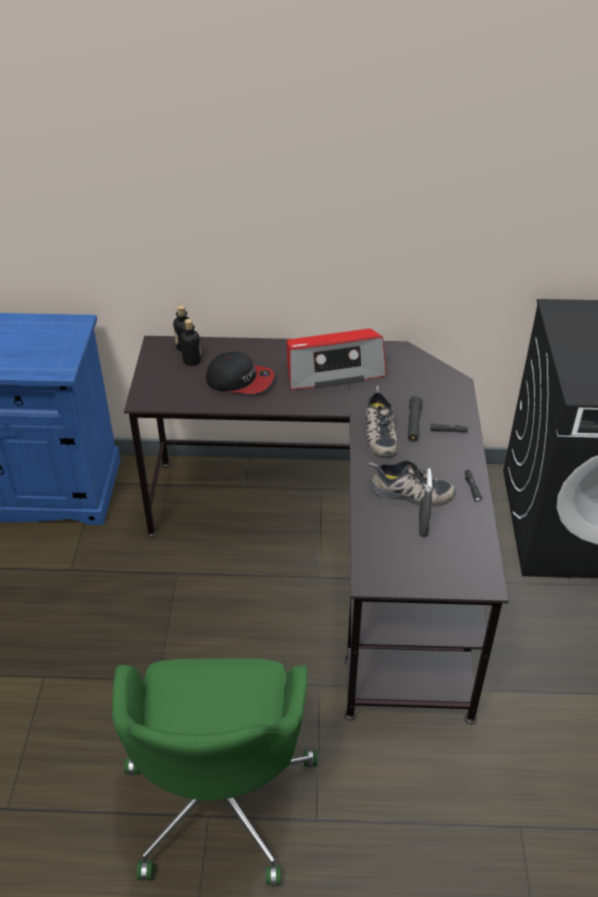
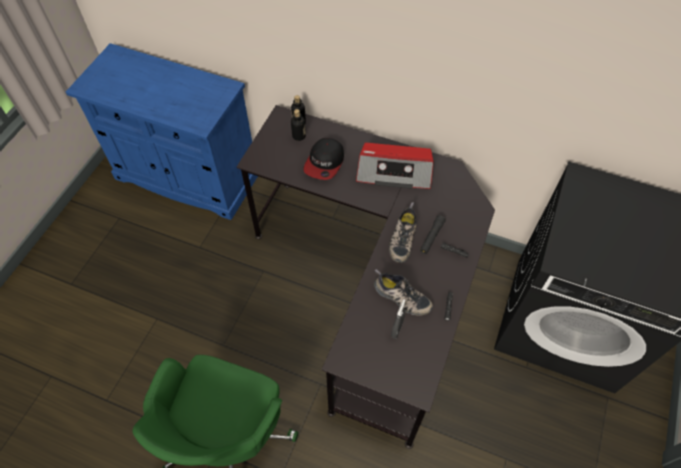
camera: 20 degrees right, 15 degrees up
cap [206,351,274,394] -> cap turned 75 degrees clockwise [303,138,344,180]

